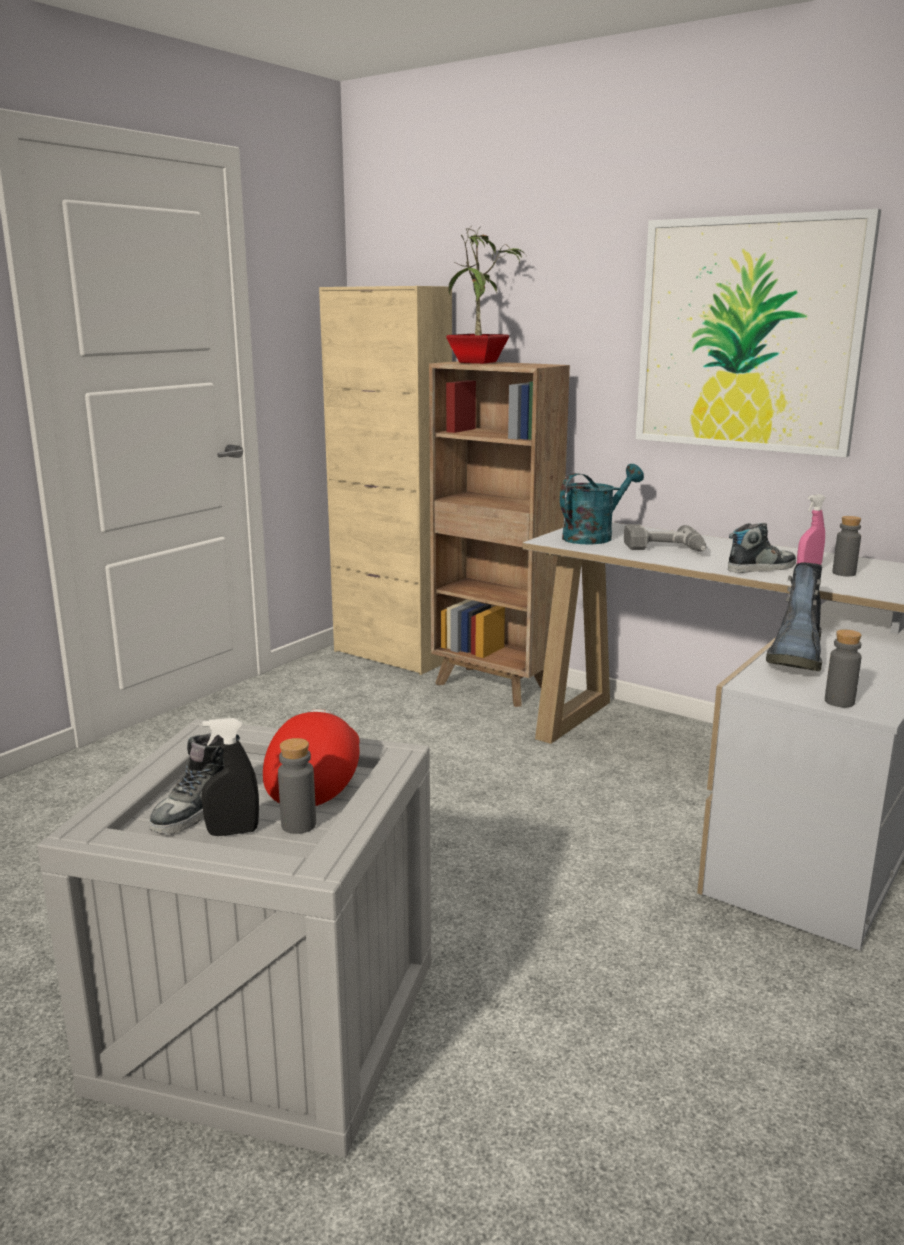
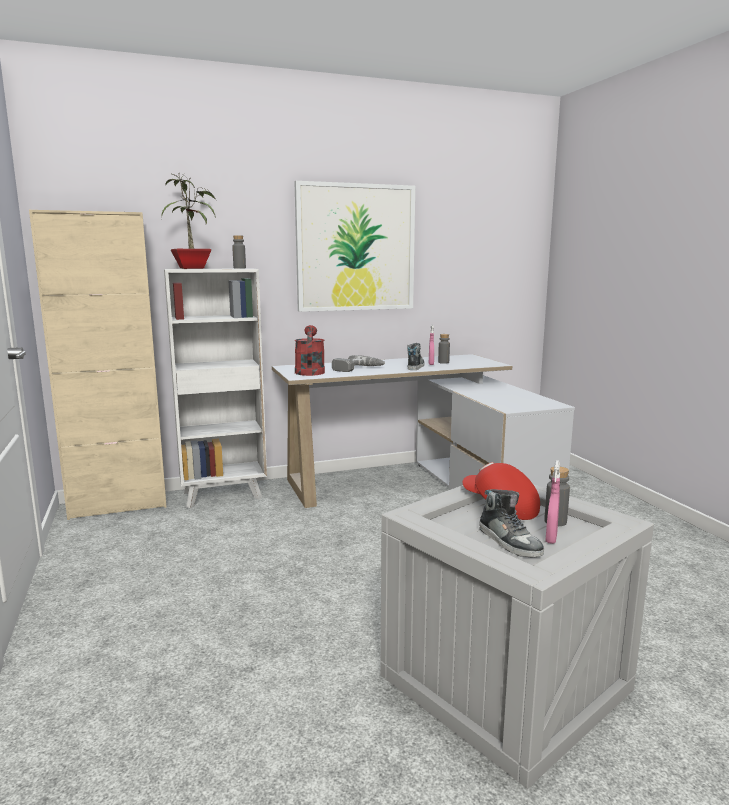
camera: 55 degrees left, 5 degrees down
black spray bottle [202,718,259,836] -> pink spray bottle [545,460,560,544]
brown bookcase [429,361,570,707] -> white bookcase [164,268,267,508]
turquoise watering can [560,464,644,544] -> red watering can [295,325,325,376]
boot [766,562,822,671] -> none
grey bottle [825,629,862,707] -> grey bottle moved to [232,235,246,268]

